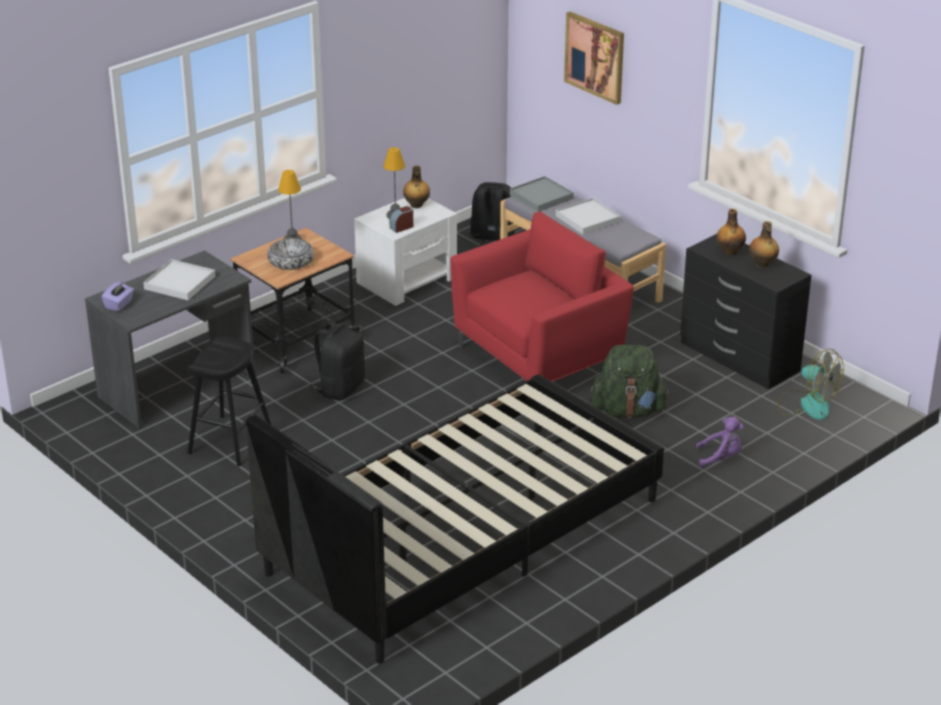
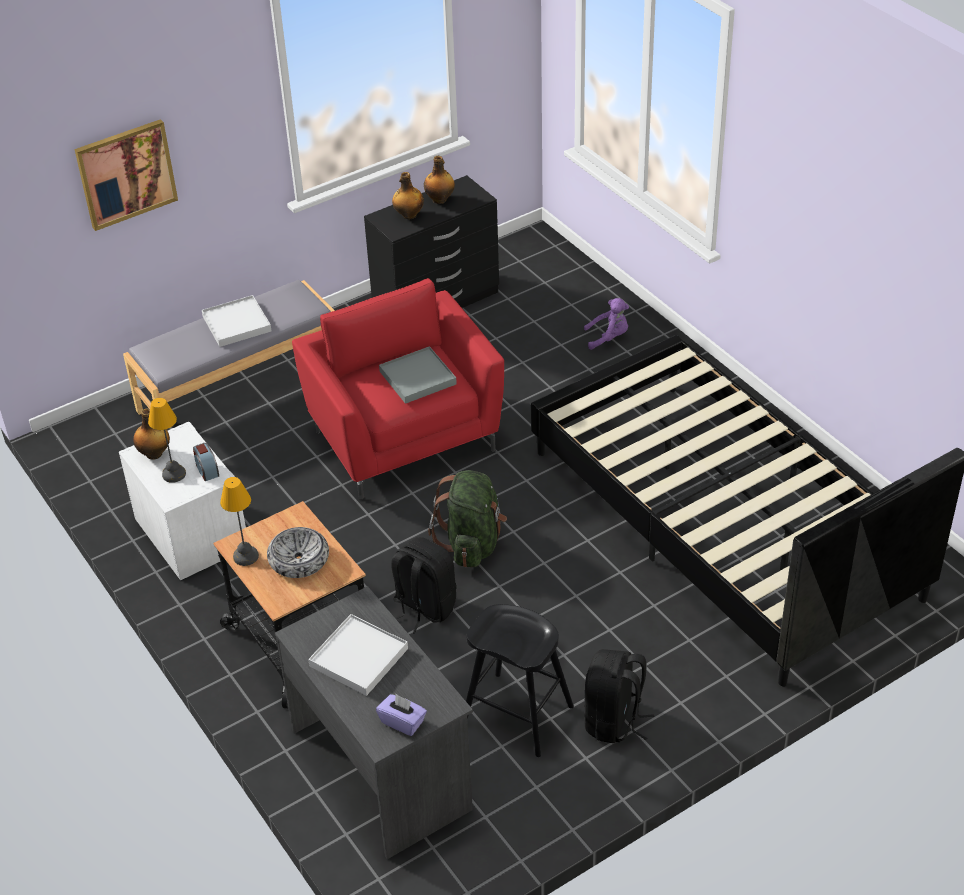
camera: 80 degrees left, 10 degrees up
black backpack [470,182,515,247] -> black backpack moved to [584,649,654,743]
grey tray [510,176,574,212] -> grey tray moved to [379,346,457,404]
green backpack [591,345,669,418] -> green backpack moved to [428,470,507,567]
purple plush toy [696,417,744,468] -> purple plush toy turned 75 degrees clockwise [584,298,629,350]
fan [778,349,844,420] -> none

